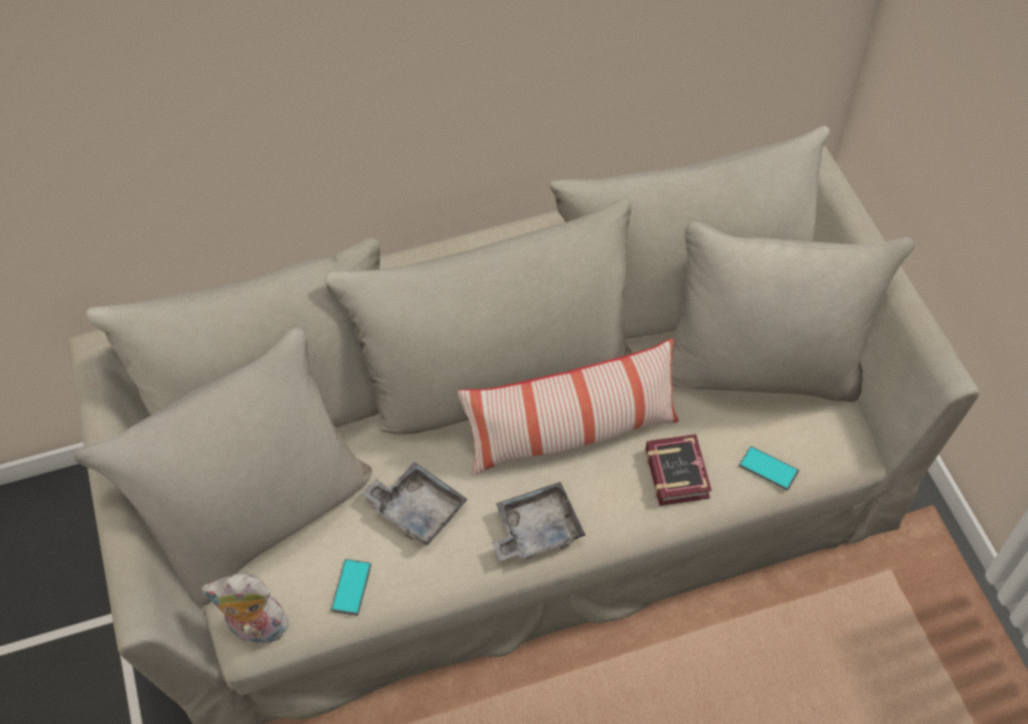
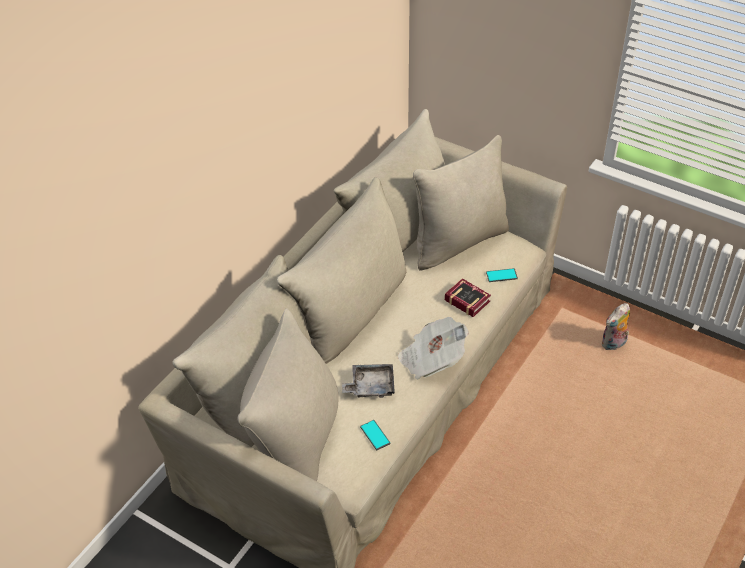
camera: 40 degrees left, 10 degrees down
plush toy [201,573,289,644] -> plush toy moved to [602,303,630,350]
pillow [458,338,679,475] -> none
grey tray [492,482,585,561] -> newspaper [398,317,469,380]

